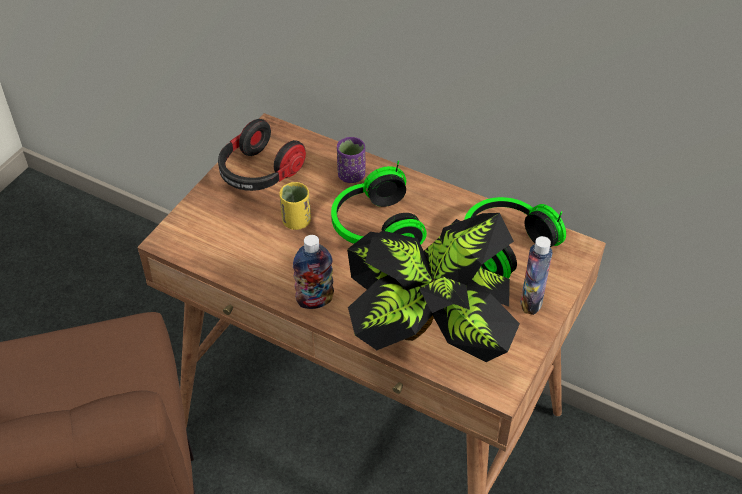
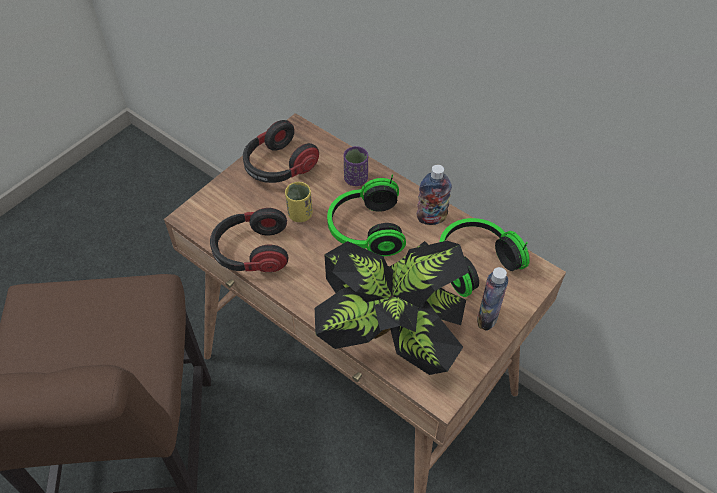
camera: 10 degrees right, 5 degrees up
bottle [293,235,334,309] -> bottle moved to [416,165,452,225]
none -> headphones [210,208,289,272]

